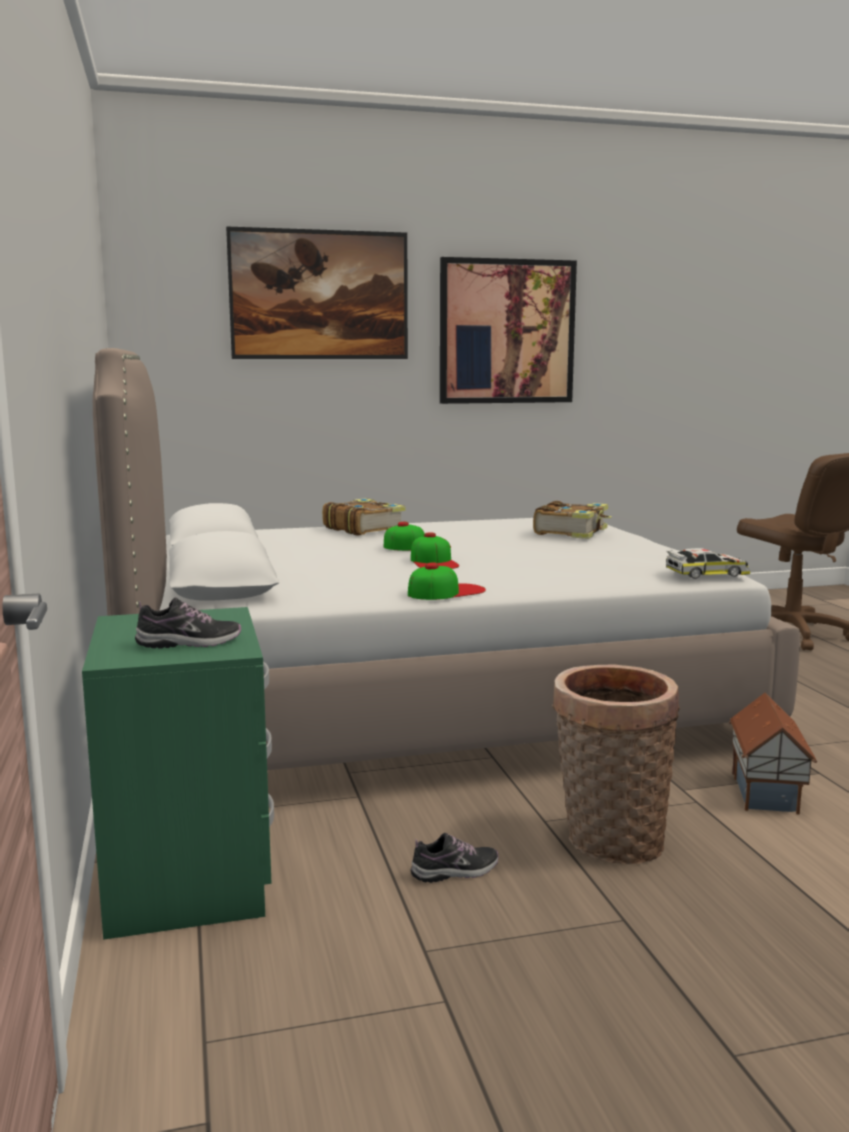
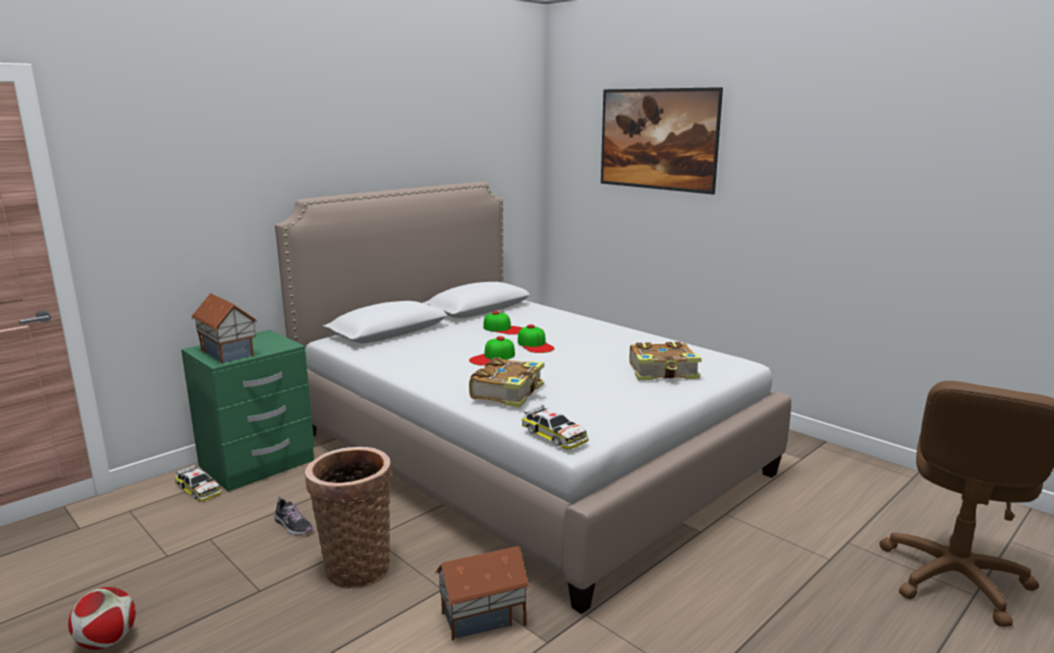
camera: 60 degrees right, 5 degrees up
shoe [135,597,241,649] -> toy house [192,293,257,364]
book [322,498,406,536] -> book moved to [469,357,544,408]
cap [408,562,486,600] -> cap moved to [483,311,523,335]
picture [440,257,577,404] -> none
none -> football [68,587,136,650]
none -> toy car [175,464,222,502]

